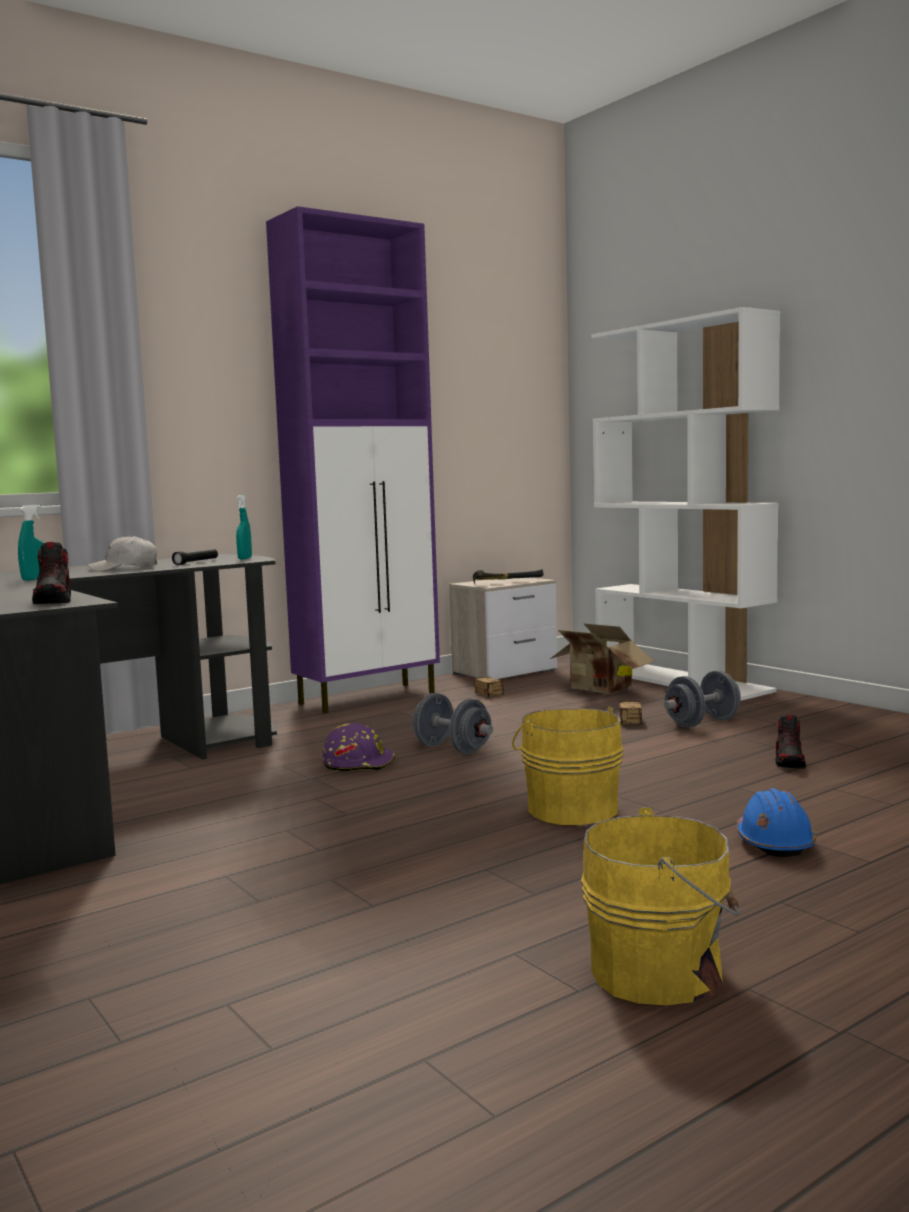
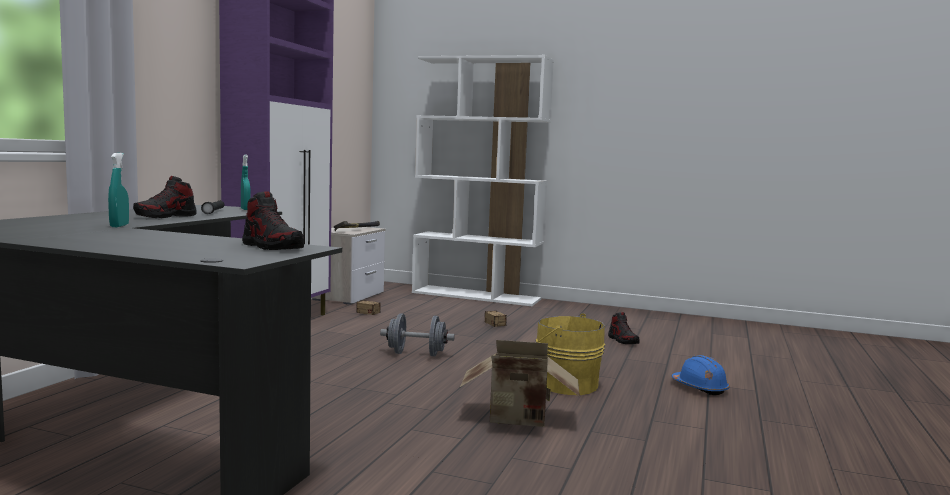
camera: 35 degrees left, 0 degrees up
white cap [88,535,157,571] -> shoe [133,176,197,218]
purple hard hat [322,723,395,771] -> none
cardboard box [550,623,655,694] -> cardboard box moved to [460,340,580,427]
yellow bucket [581,807,739,1005] -> none
grey dumbbell [664,671,741,728] -> none

